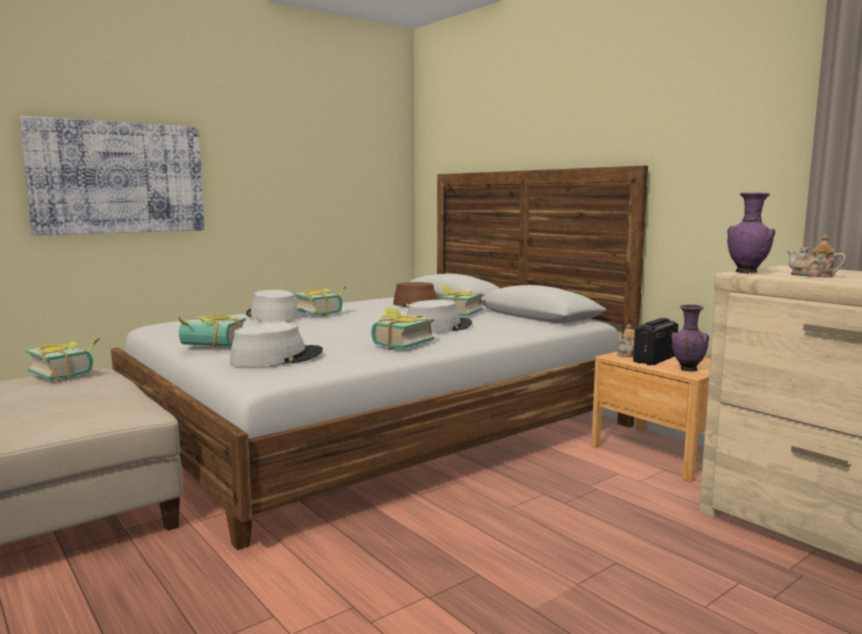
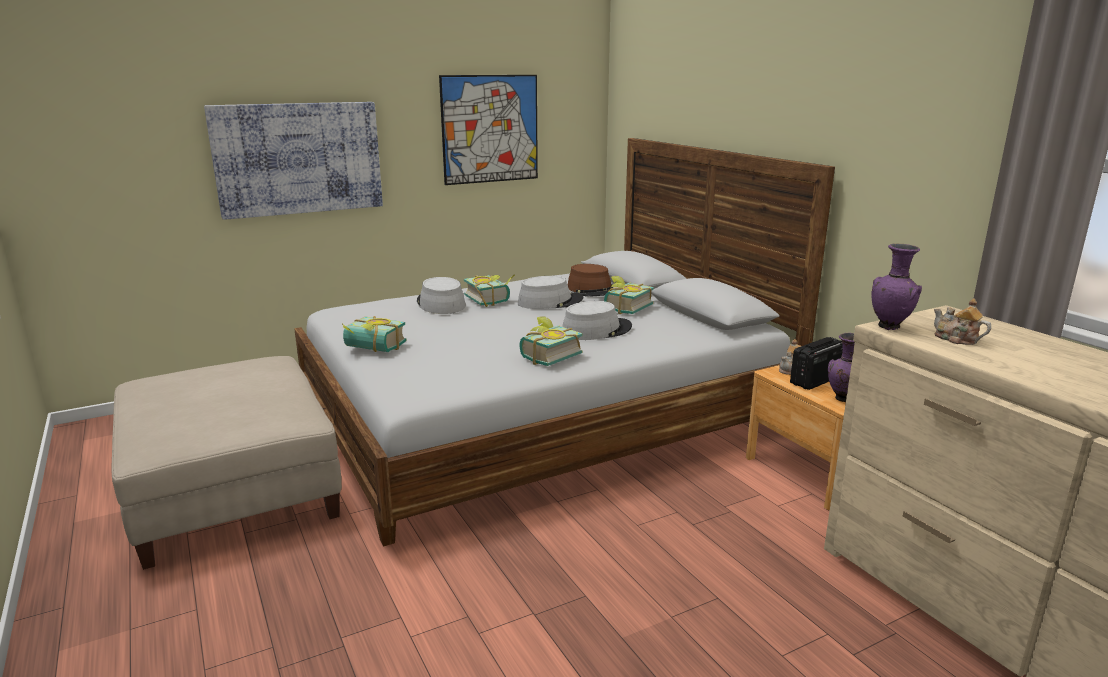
camera: 10 degrees right, 10 degrees up
book [26,338,100,382] -> none
grey hat [230,323,323,366] -> grey hat moved to [518,276,583,309]
none -> picture [439,75,538,185]

